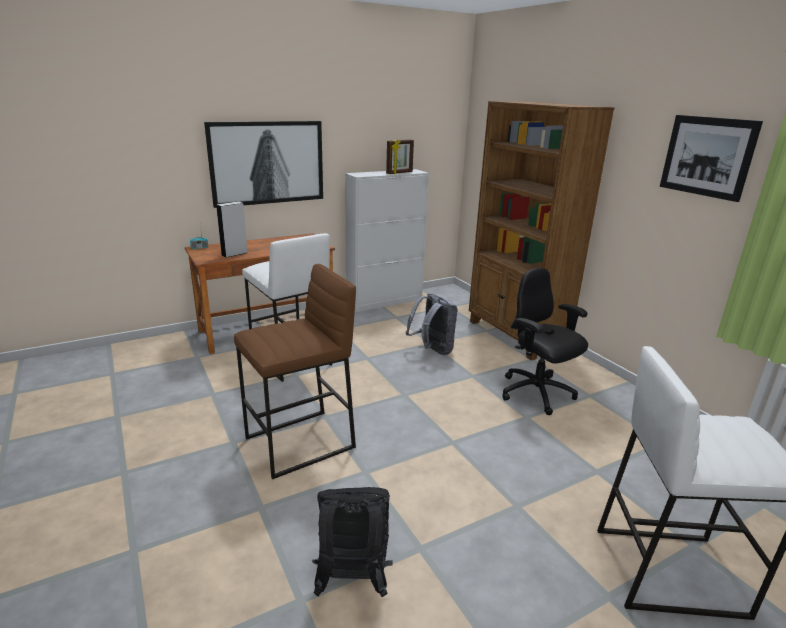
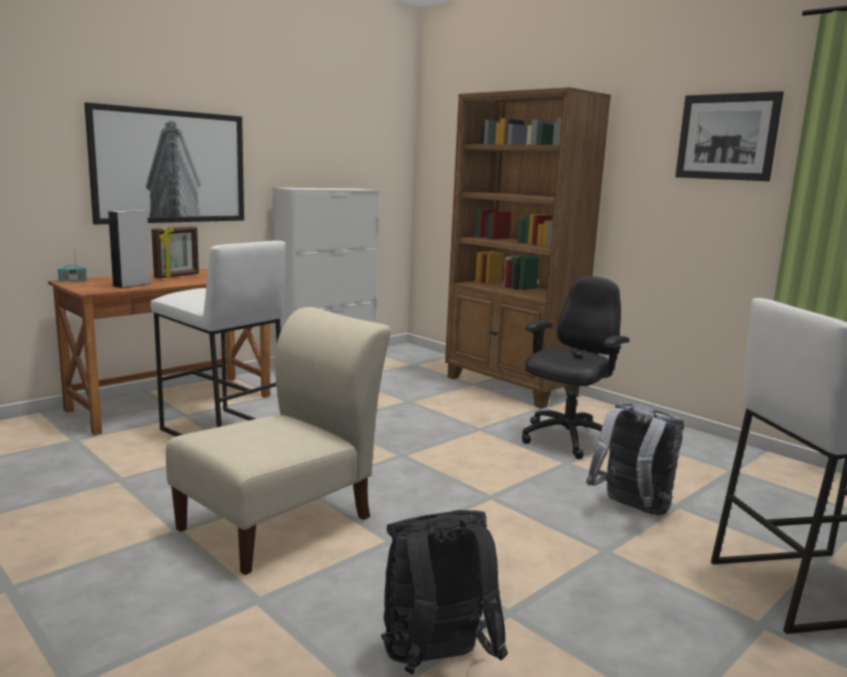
camera: 15 degrees left, 10 degrees down
brown stool [234,264,356,480] -> beige chair [166,307,391,575]
picture frame [386,140,414,174] -> picture frame moved to [151,227,199,279]
grey backpack [406,294,458,355] -> grey backpack moved to [586,403,684,516]
black office chair [502,268,588,415] -> black office chair turned 90 degrees clockwise [522,276,630,459]

